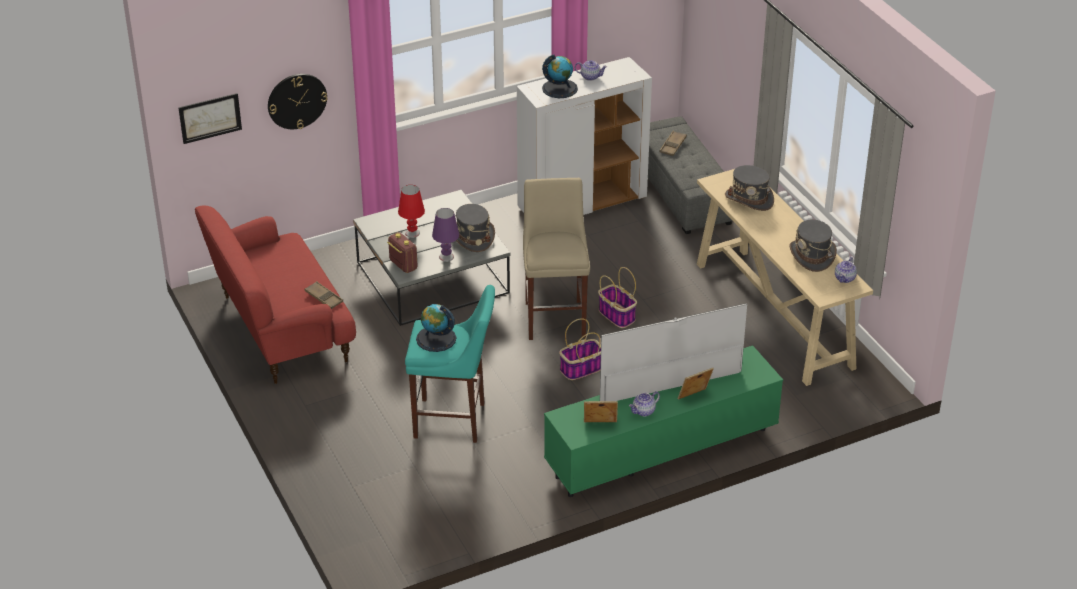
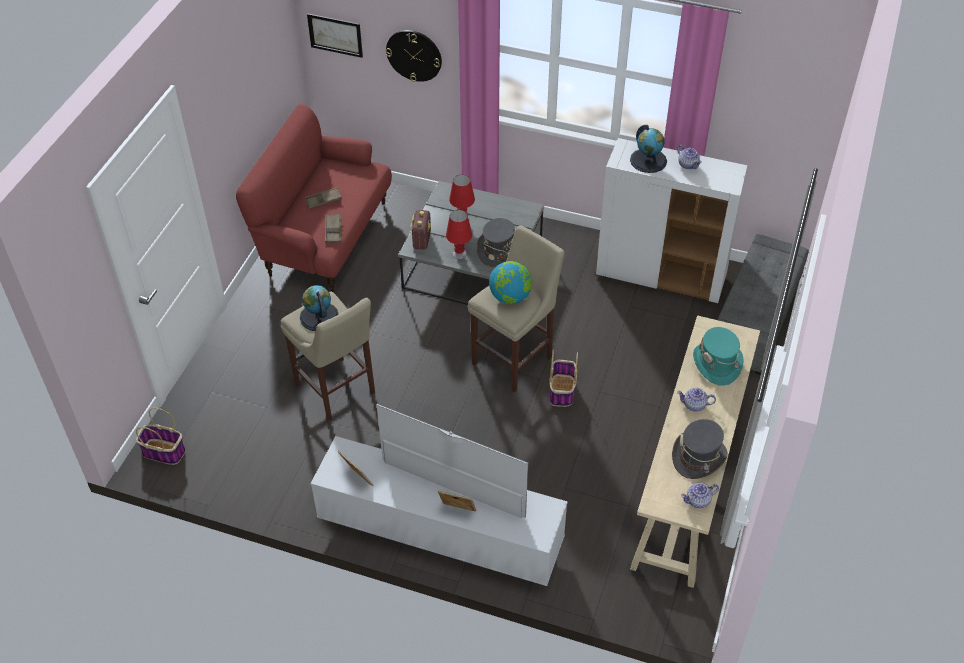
camera: 45 degrees right, 10 degrees up
turquoise stool [405,285,495,443] -> beige stool [281,292,375,421]
purple table lamp [432,208,459,262] -> red table lamp [446,210,472,259]
green tv stand [544,345,783,497] -> white tv stand [311,436,568,586]
basket [559,318,601,380] -> basket moved to [136,408,186,465]
teapot [629,391,660,416] -> teapot moved to [677,388,716,411]
brown tray [659,131,687,156] -> brown tray moved to [305,187,342,209]
grey hat [725,165,774,211] -> turquoise hat [693,327,744,386]
none -> globe [489,261,532,304]

